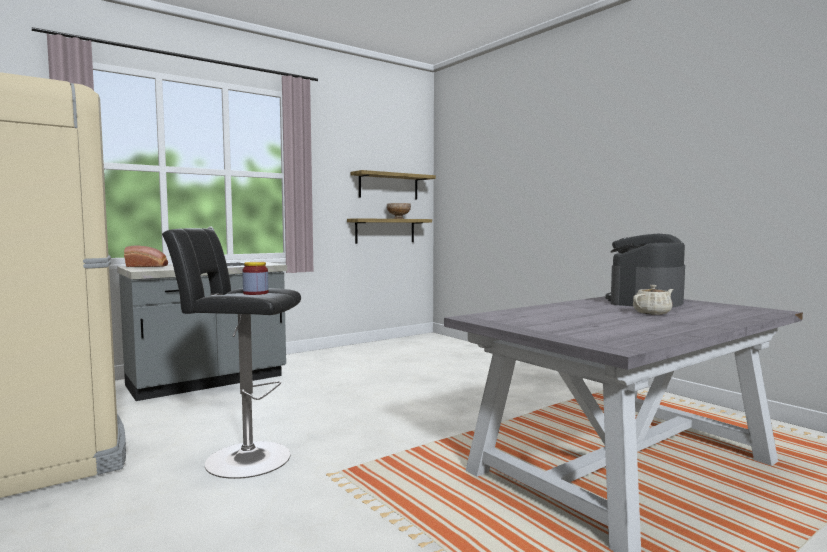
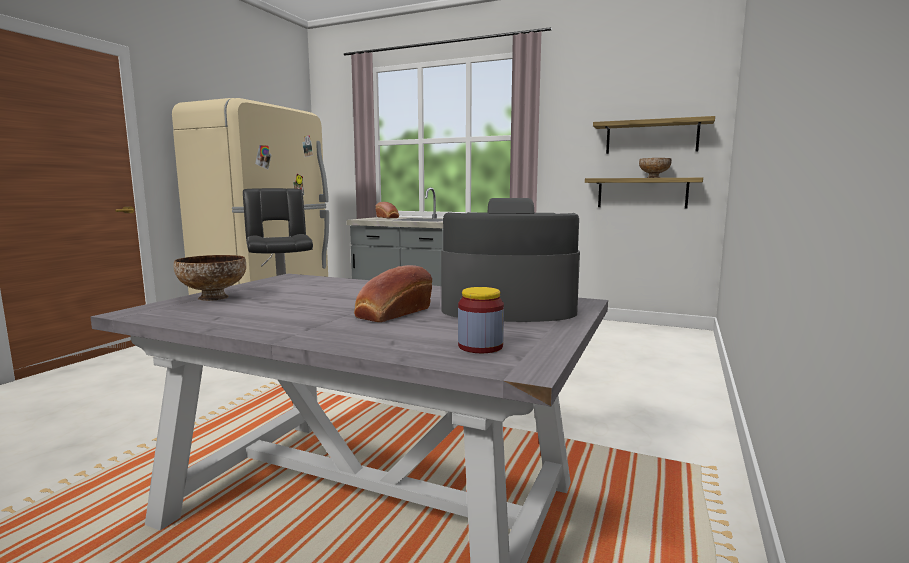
camera: 60 degrees right, 5 degrees up
jar [242,262,268,295] -> jar moved to [458,287,504,353]
beige teapot [633,285,674,315] -> bread [354,265,432,322]
none -> bowl [174,255,246,301]

